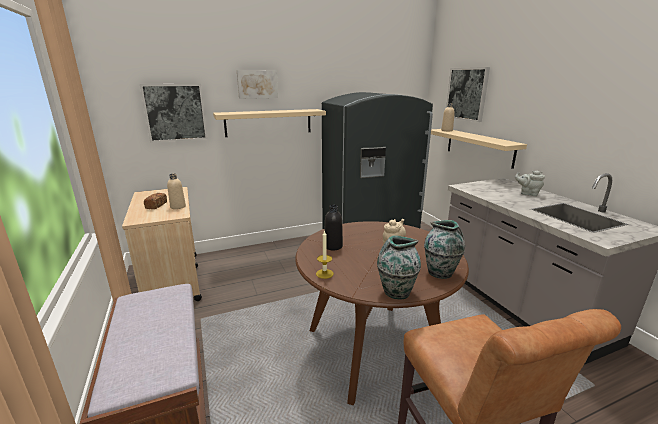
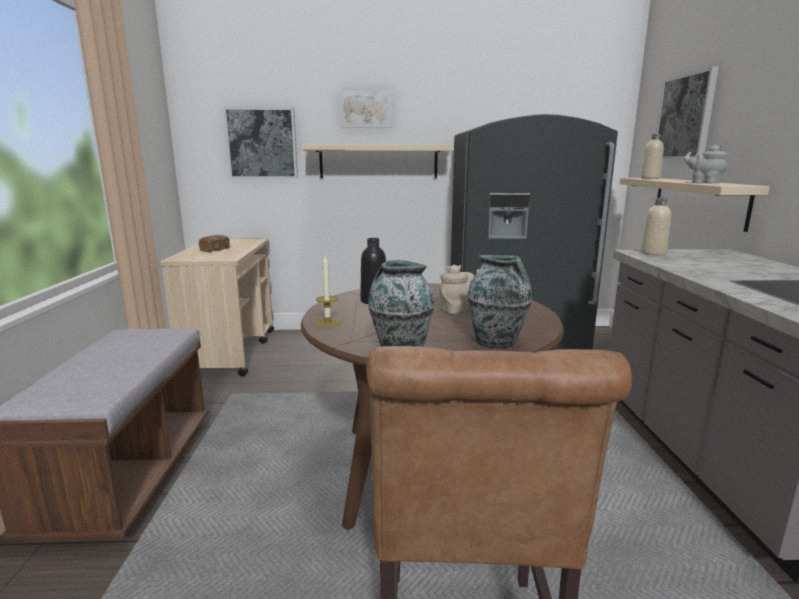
camera: 20 degrees right, 5 degrees down
beige bottle [167,174,186,209] -> beige bottle moved to [641,198,671,255]
grey teapot [515,171,545,196] -> grey teapot moved to [684,145,727,183]

